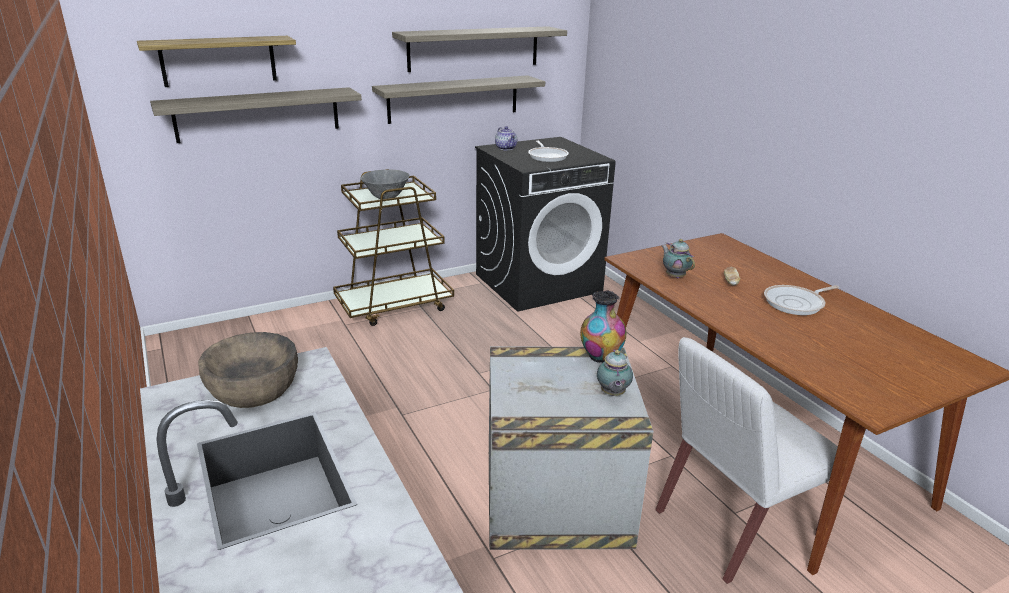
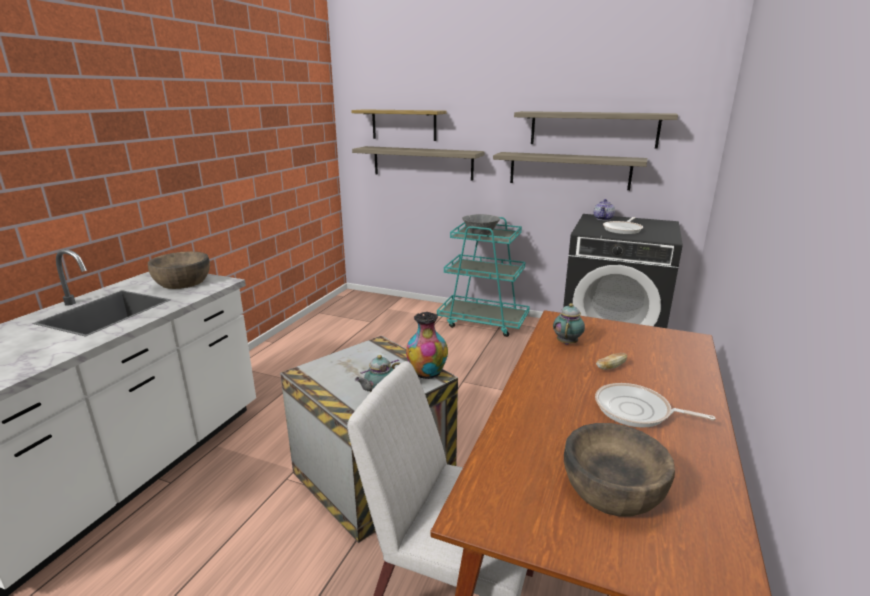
camera: 50 degrees right, 5 degrees down
brown cart [333,169,454,326] -> turquoise cart [437,217,530,337]
none -> brown bowl [564,423,675,517]

